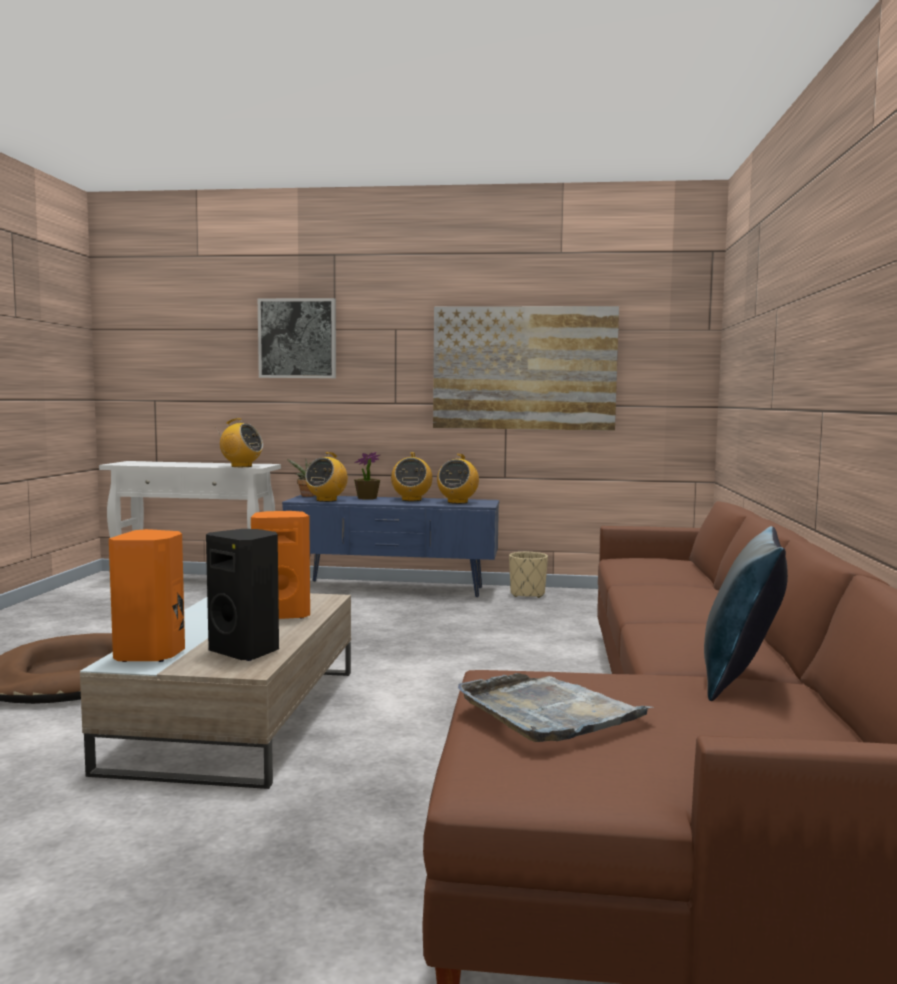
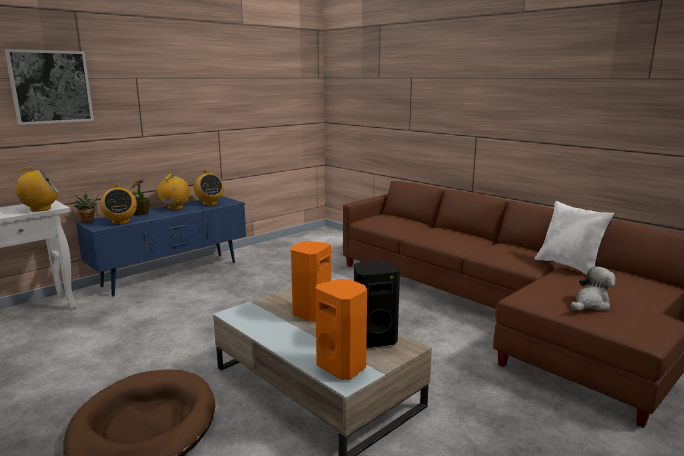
camera: 50 degrees left, 10 degrees up
radio [391,452,432,501] -> radio turned 120 degrees counterclockwise [158,174,190,210]
picture [433,306,619,431] -> none
grey tray [458,673,655,742] -> plush toy [571,267,616,311]
beige planter [509,552,548,598] -> none
blue pillow [704,526,788,701] -> white pillow [535,201,614,274]

